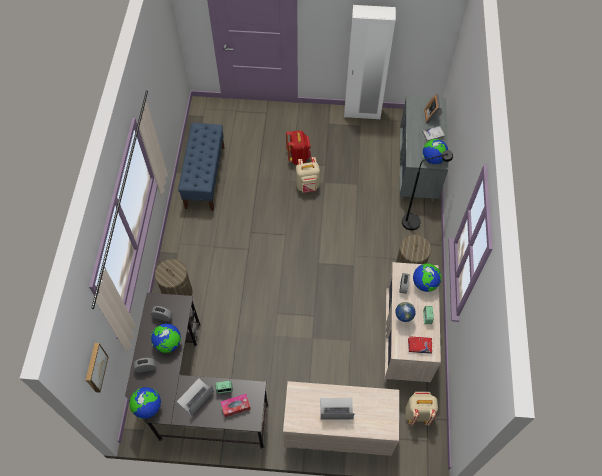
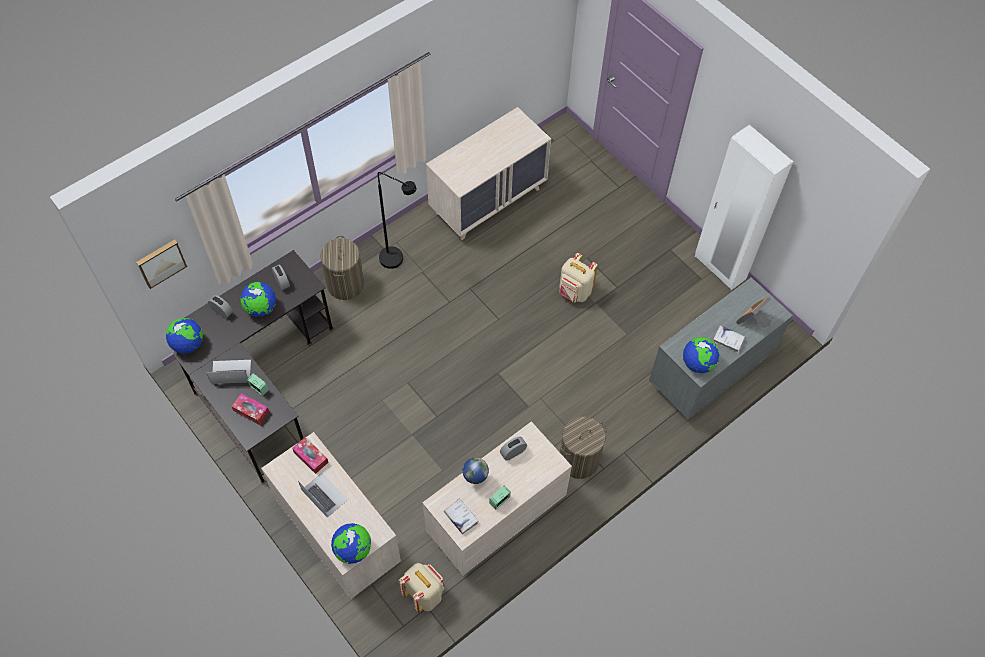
camera: 45 degrees right, 0 degrees up
blue bench [178,123,225,211] -> beige dresser [426,107,551,240]
red backpack [286,130,311,165] -> none
black floor lamp [402,150,453,230] -> black floor lamp moved to [378,172,417,269]
red book [408,336,432,354] -> white book [444,499,478,534]
globe [413,263,441,292] -> globe moved to [331,523,371,564]
none -> tissue box [292,437,328,474]

